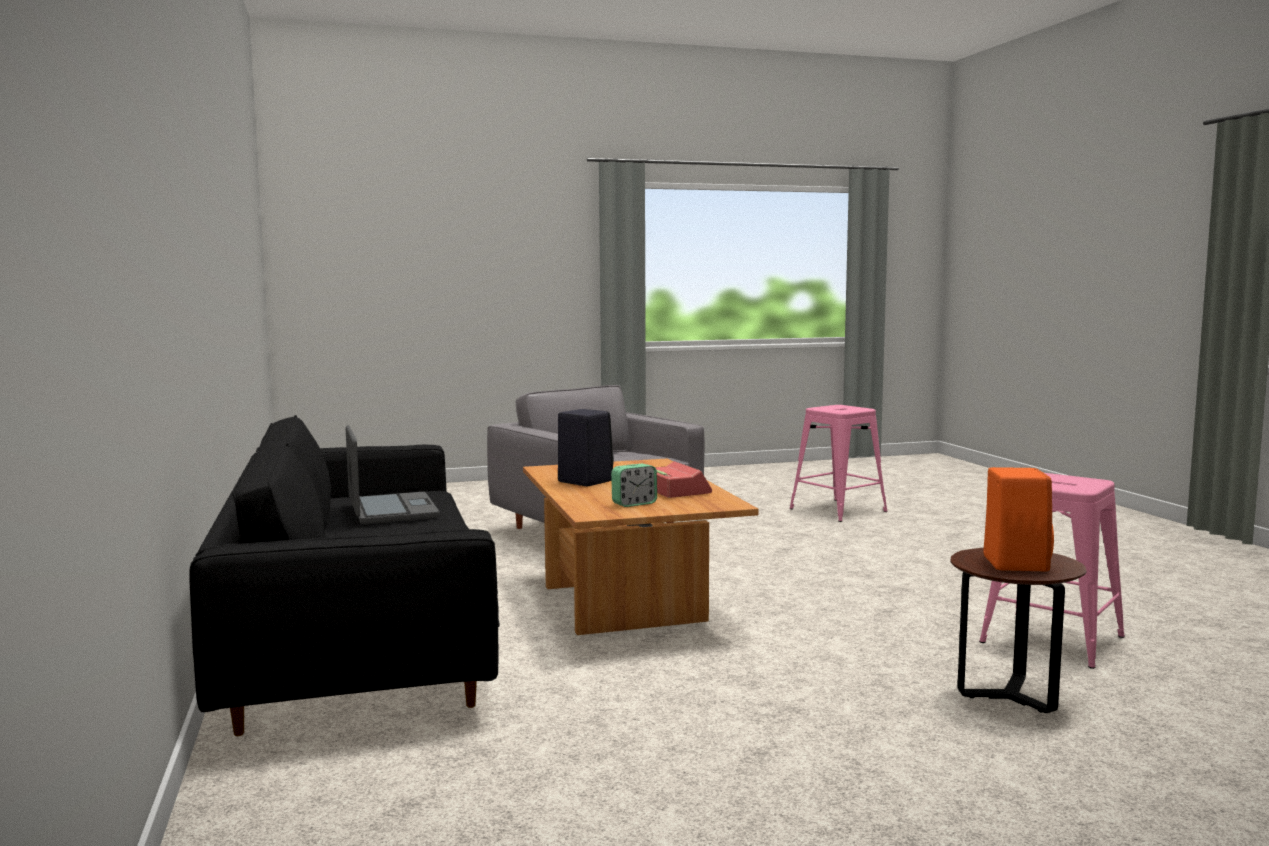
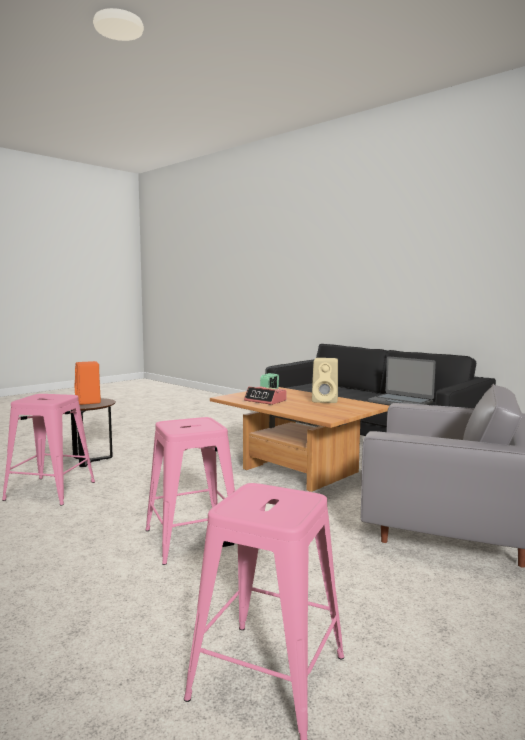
camera: 150 degrees right, 0 degrees up
black speaker [558,409,614,486] -> beige speaker [312,358,338,403]
none -> pink stool [146,417,235,565]

